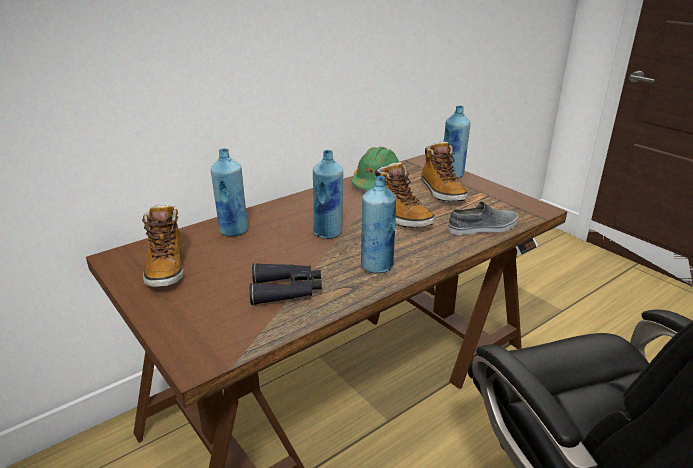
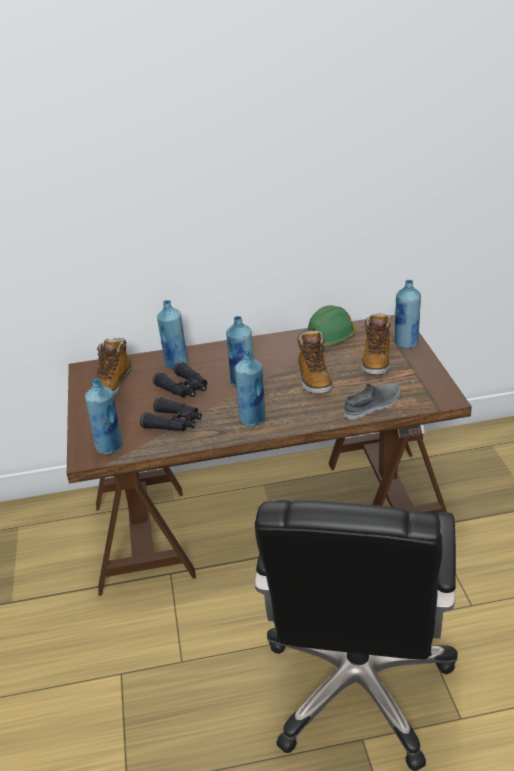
camera: 30 degrees right, 5 degrees up
grey shoe [448,201,519,235] -> grey shoe turned 45 degrees counterclockwise [344,384,400,420]
none -> blue bottle [85,378,122,455]
none -> black binoculars [153,362,207,398]

